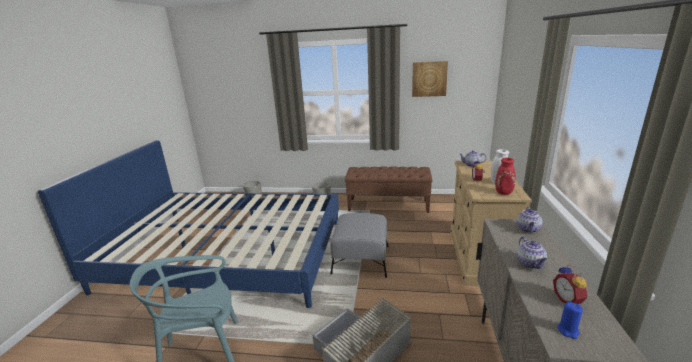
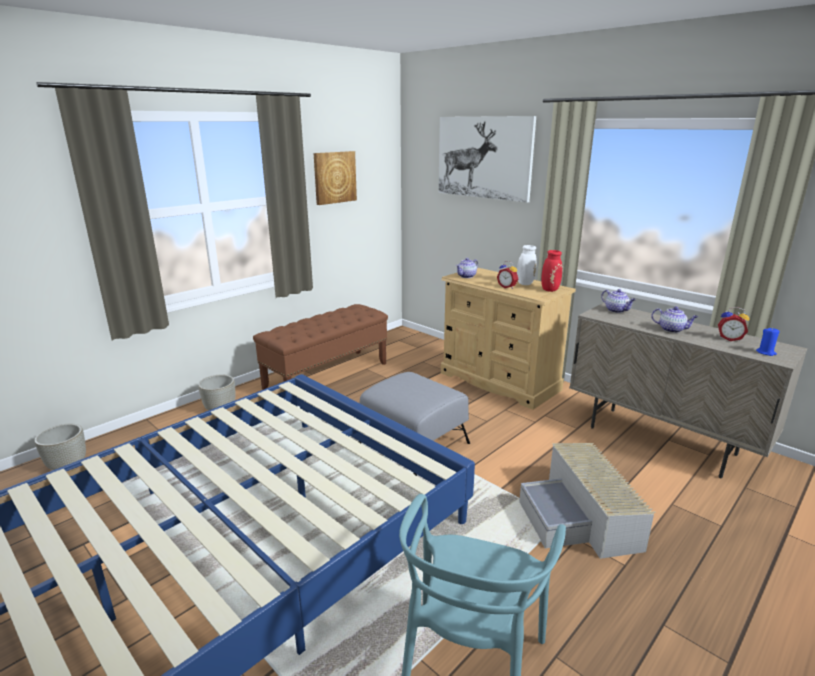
camera: 55 degrees left, 0 degrees up
none -> picture [438,116,536,203]

